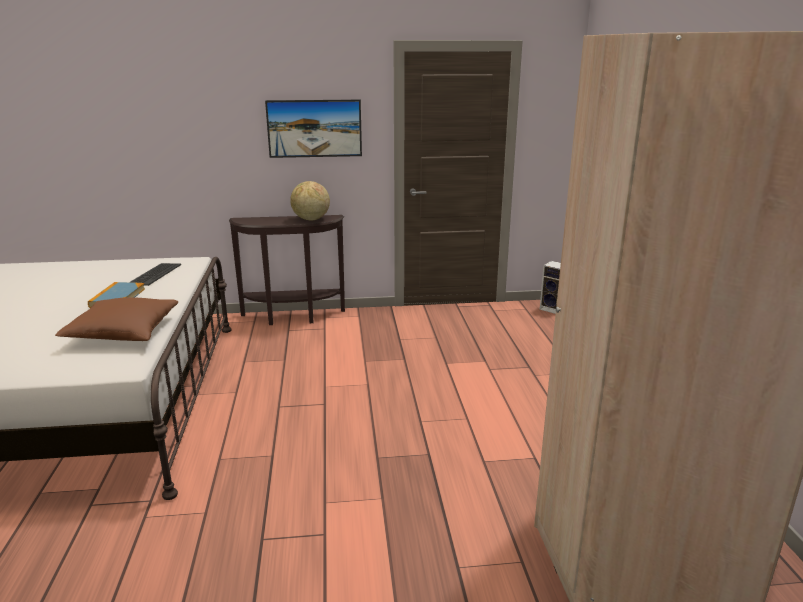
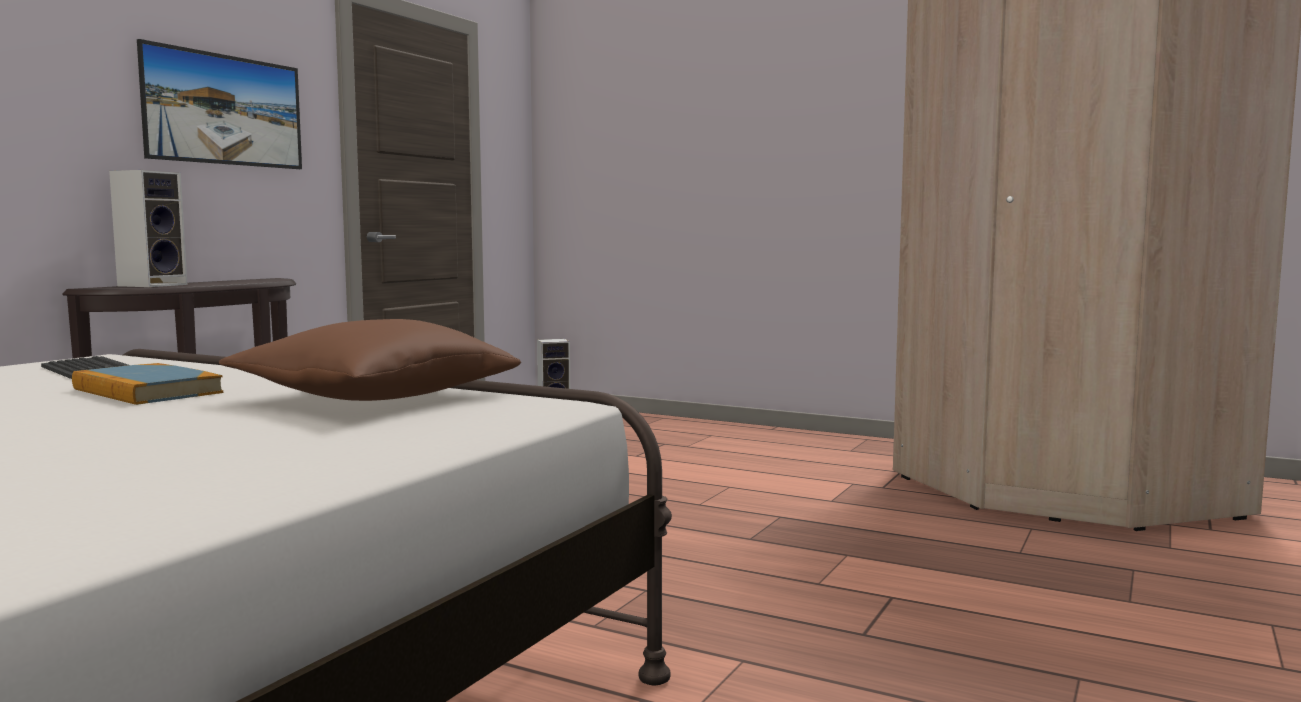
camera: 55 degrees left, 15 degrees down
globe [290,181,330,220] -> none
none -> speaker [109,170,187,287]

